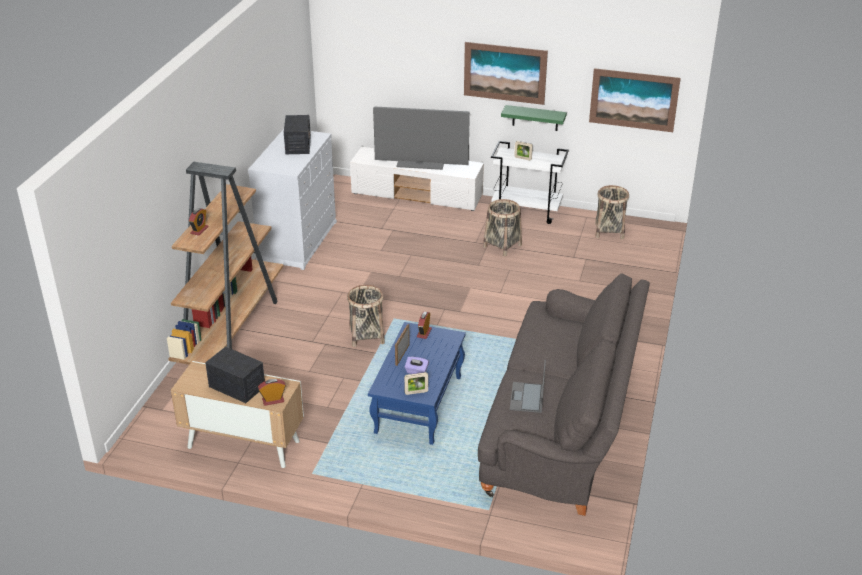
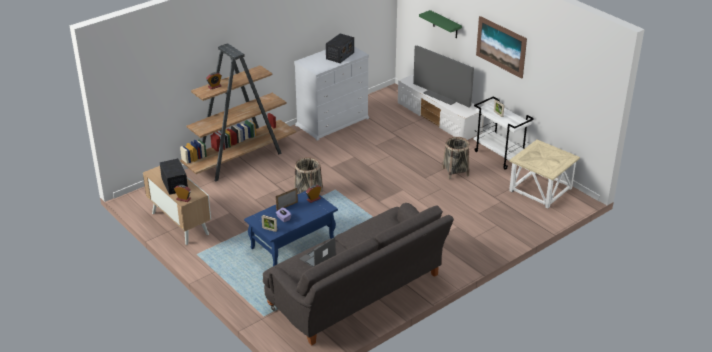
camera: 35 degrees right, 0 degrees up
green shelf [501,105,567,131] -> green shelf moved to [419,10,462,38]
picture [589,68,681,132] -> none
basket [595,185,629,239] -> beige side table [509,140,580,209]

